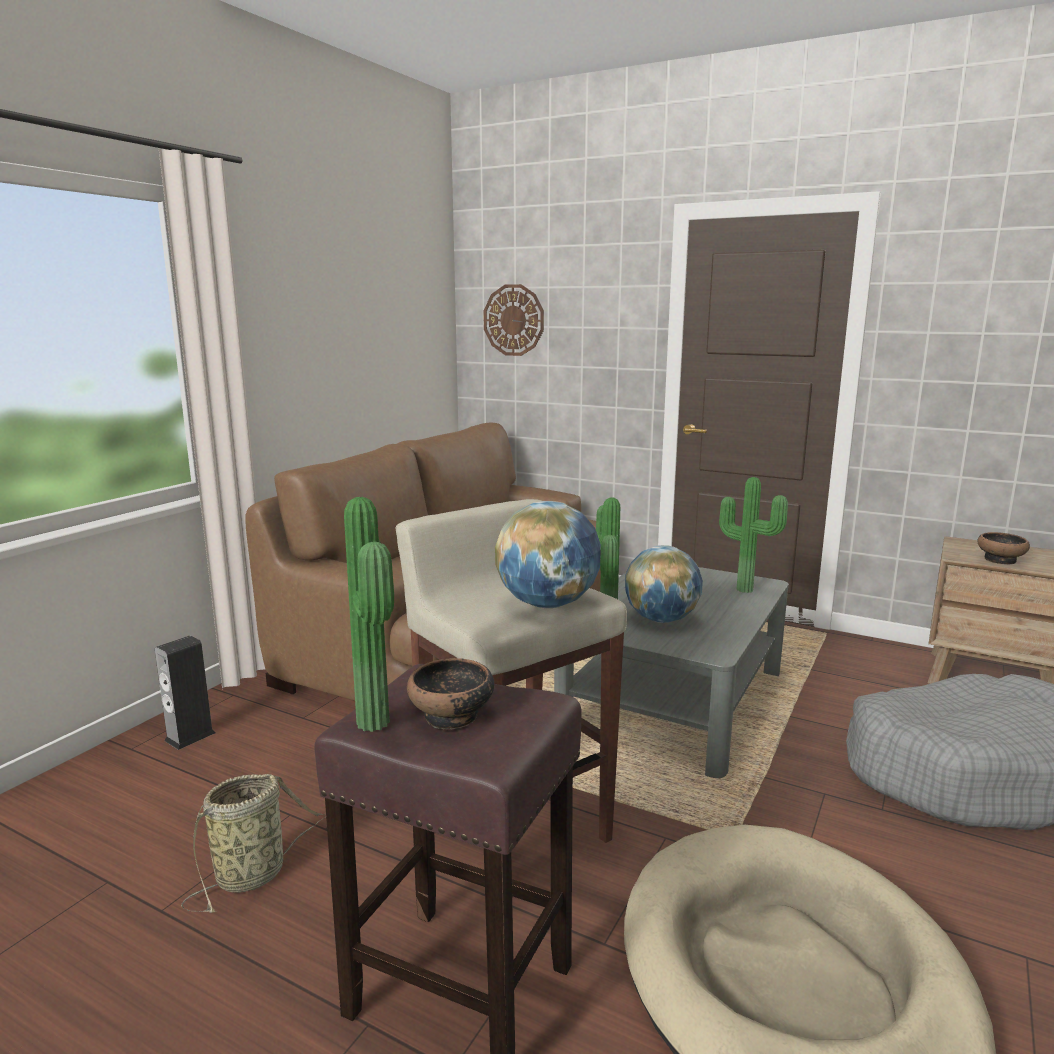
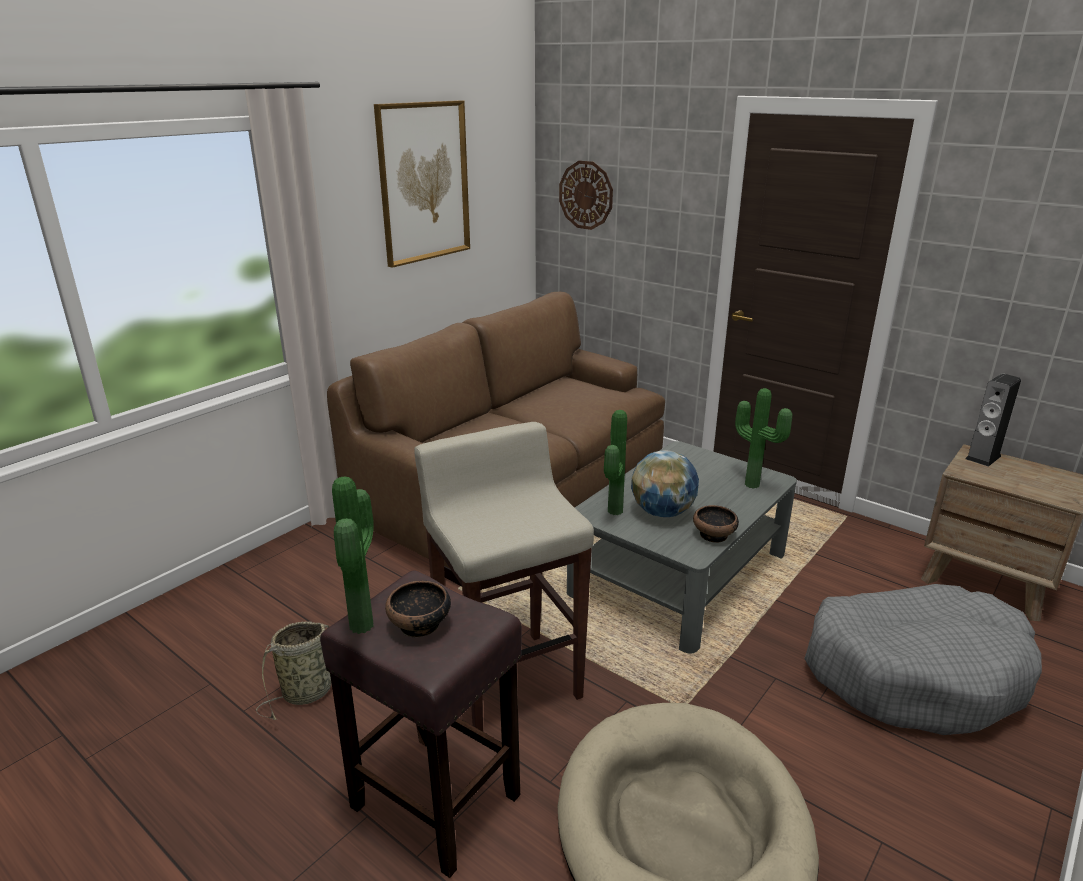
camera: 10 degrees right, 10 degrees up
speaker [155,636,216,750] -> speaker moved to [965,373,1021,467]
globe [495,501,601,608] -> none
bowl [978,532,1030,565] -> bowl moved to [693,505,739,543]
none -> picture [374,100,470,268]

